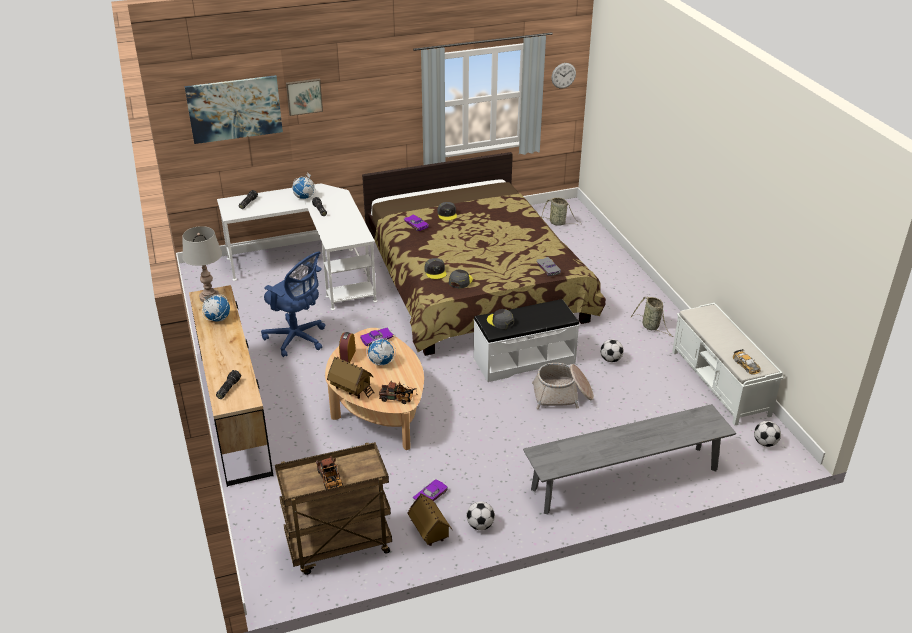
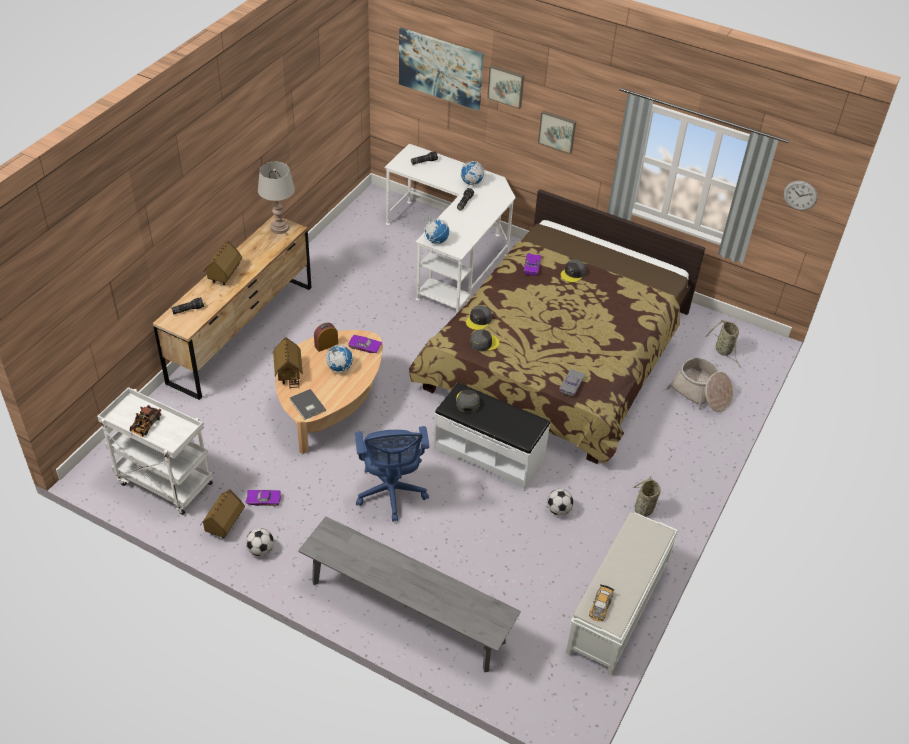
camera: 45 degrees right, 10 degrees up
globe [202,294,230,322] -> globe moved to [424,217,449,244]
blue office chair [261,252,325,357] -> blue office chair moved to [355,426,429,522]
brown cart [275,442,392,575] -> white cart [97,387,213,515]
toy truck [379,380,418,404] -> grey book [290,389,326,420]
basket [532,363,594,410] -> basket moved to [667,357,733,412]
football [754,421,781,447] -> none
none -> toy house [203,240,242,285]
none -> picture [538,110,576,154]

